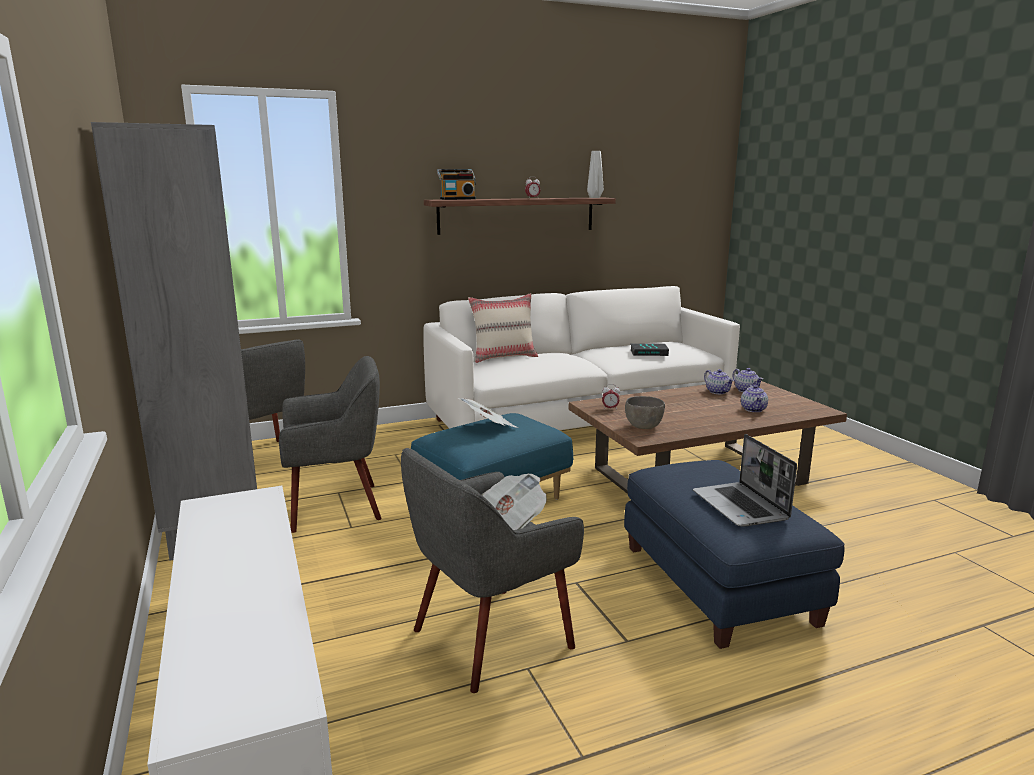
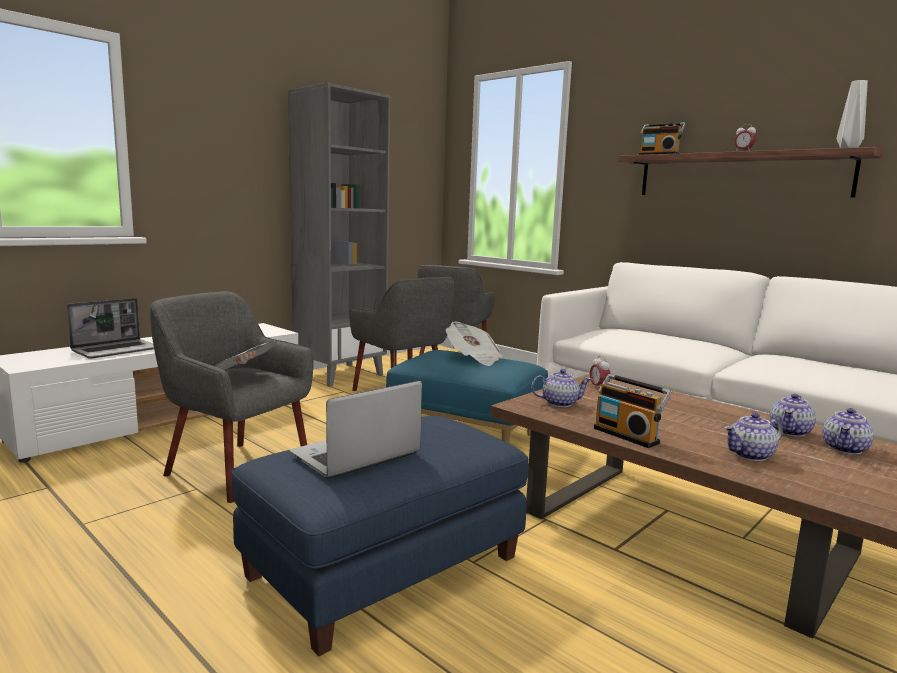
camera: 65 degrees right, 5 degrees down
beige pillow [468,293,538,363] -> none
grey bowl [625,396,665,429] -> teapot [531,369,592,407]
book [631,344,669,356] -> none
none -> laptop [67,298,154,359]
none -> radio [594,374,672,448]

